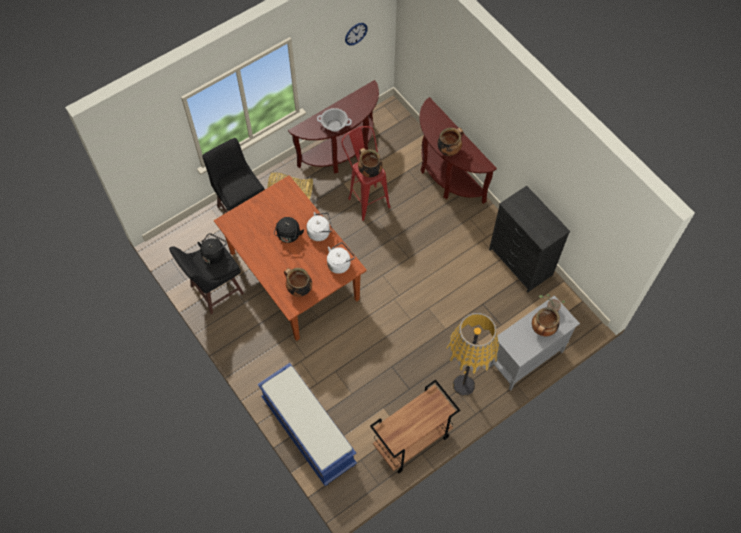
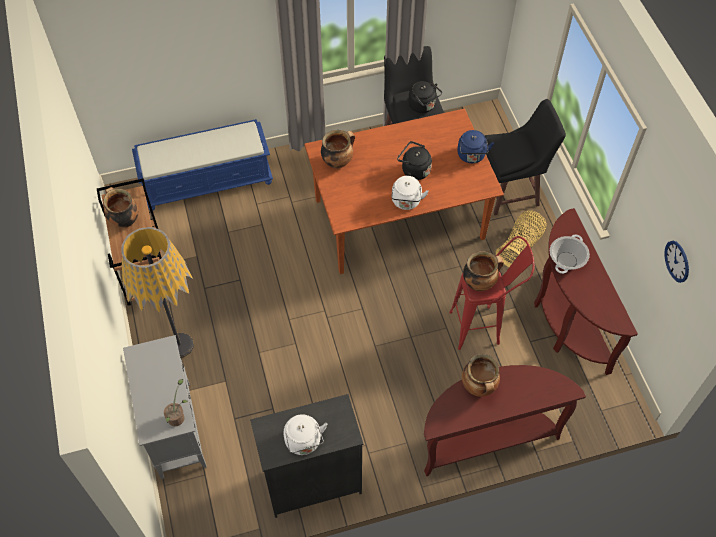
camera: 110 degrees right, 5 degrees down
white kettle [327,242,355,274] -> white kettle moved to [284,414,327,455]
cooking pot [532,307,560,336] -> cooking pot moved to [103,187,139,228]
none -> blue kettle [457,130,494,163]

